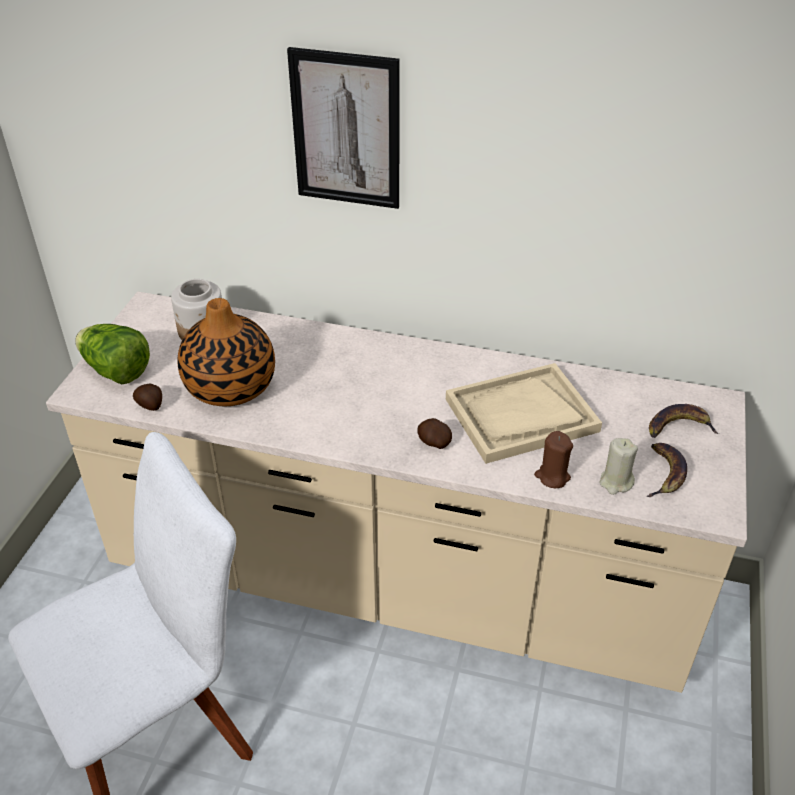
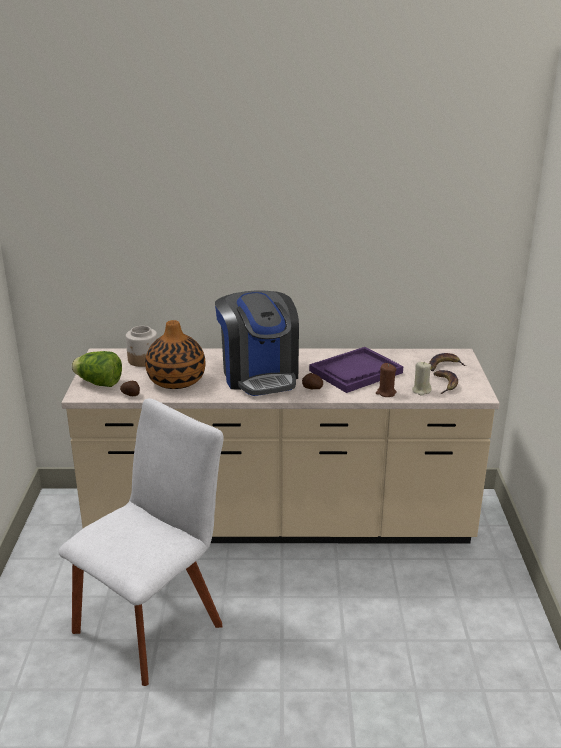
camera: 15 degrees left, 15 degrees down
picture [287,47,400,209] -> none
beige tray [446,363,602,464] -> purple tray [309,347,403,393]
none -> coffee machine [215,291,299,396]

